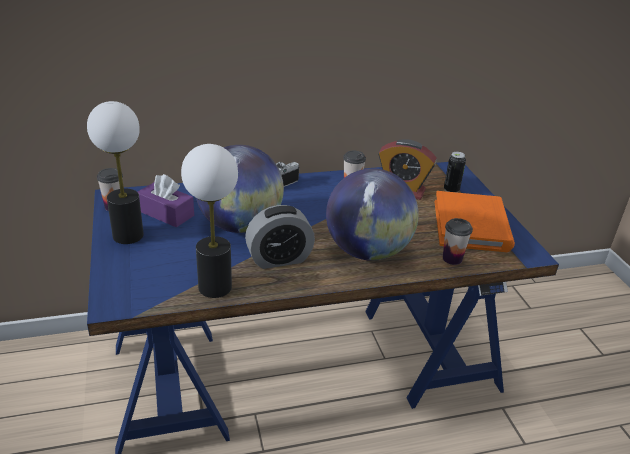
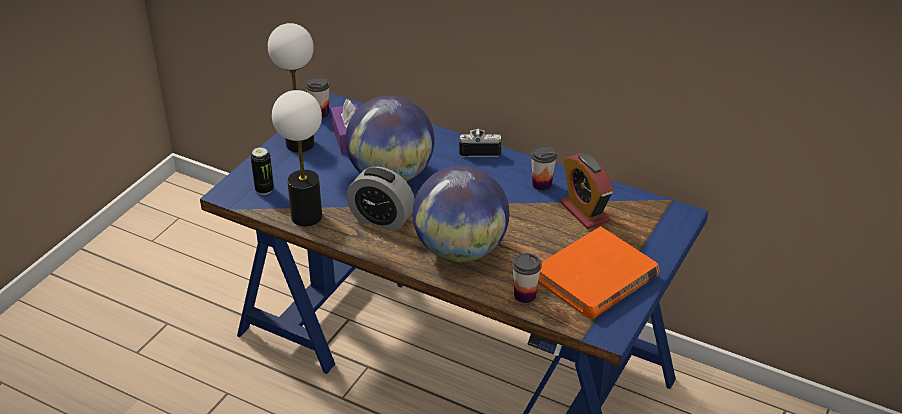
camera: 45 degrees right, 5 degrees up
can [444,152,466,193] -> can moved to [251,147,274,195]

